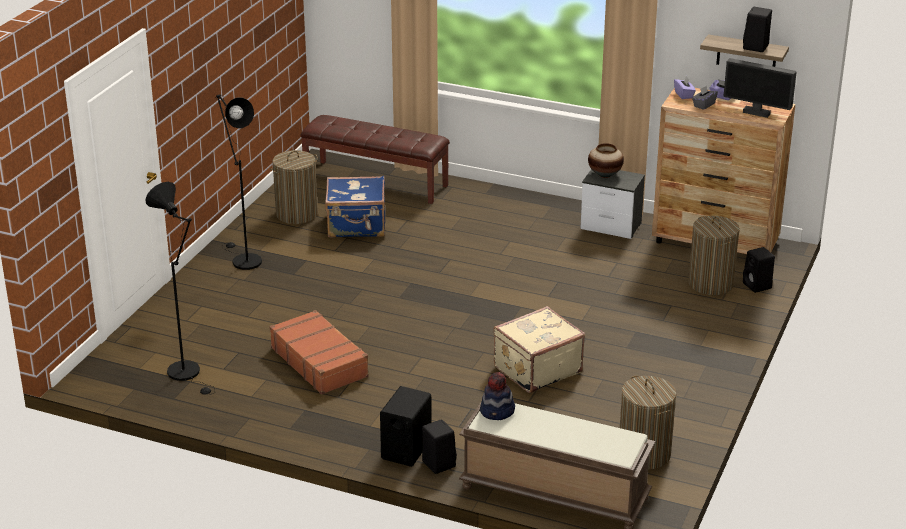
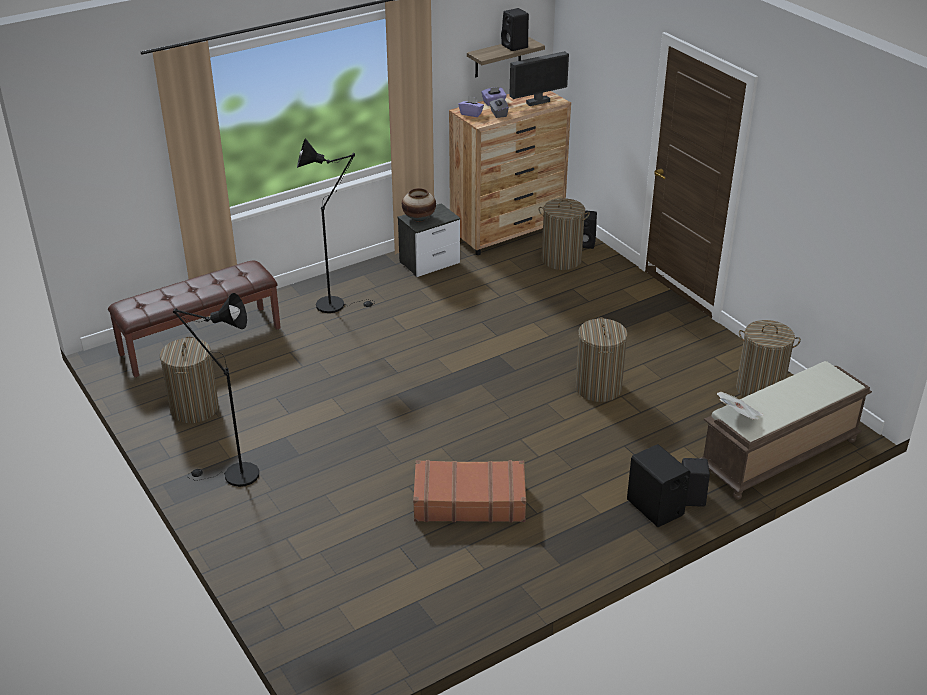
camera: 55 degrees left, 5 degrees up
black floor lamp [145,182,215,395] -> black floor lamp moved to [297,138,374,313]
blue suitcase [325,176,385,237] -> none
hat [480,372,515,420] -> newspaper [717,392,763,420]
beige suitcase [494,306,585,393] -> laundry basket [575,317,628,402]

